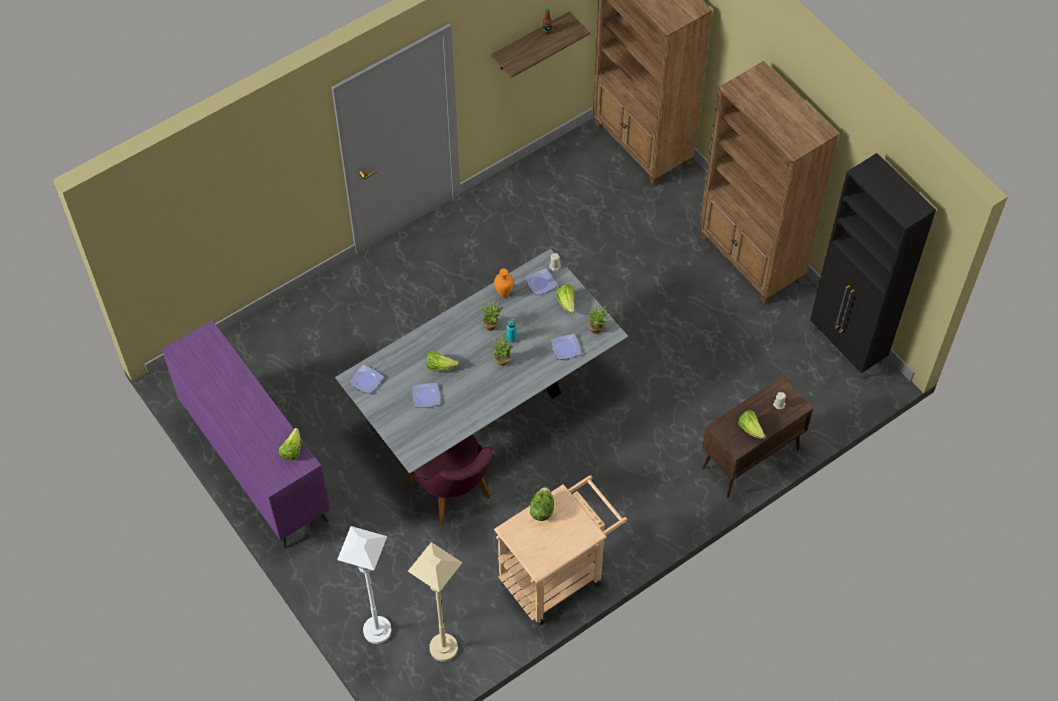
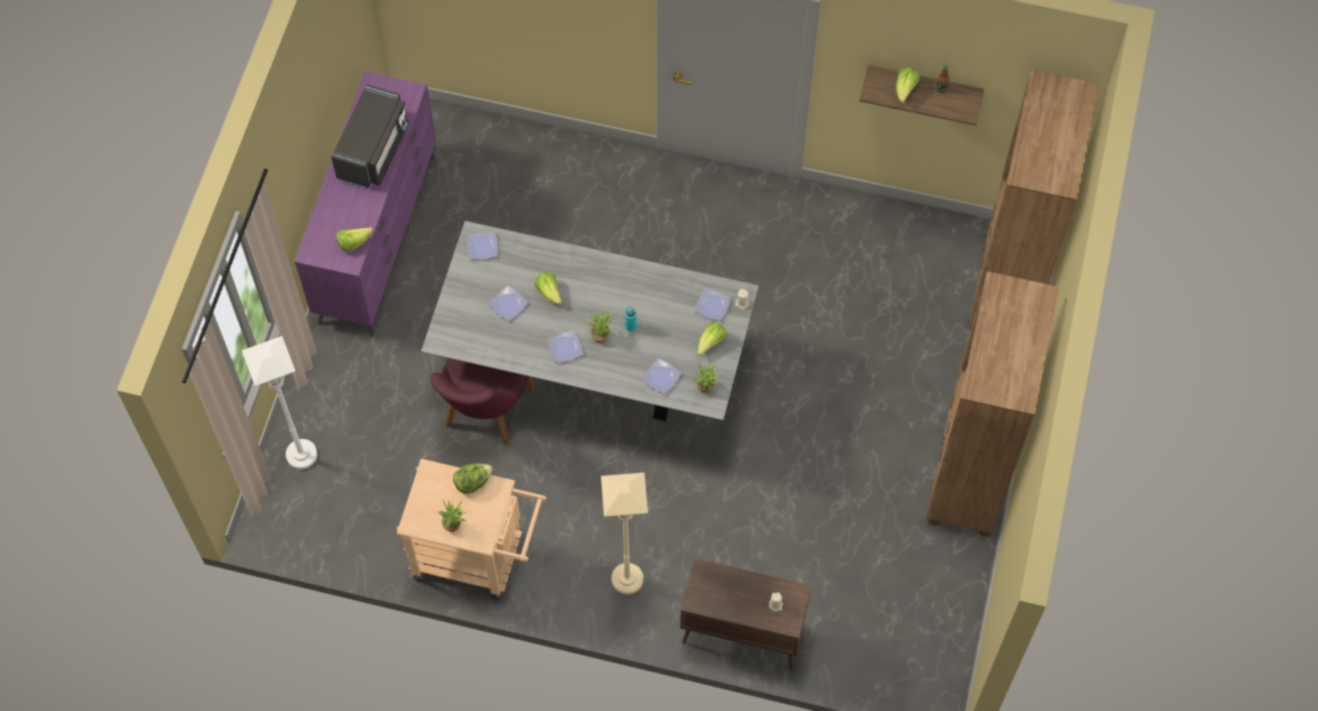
camera: 50 degrees right, 5 degrees up
beige floor lamp [408,542,463,662] -> beige floor lamp moved to [601,473,648,595]
potted plant [480,300,504,331] -> potted plant moved to [438,499,468,532]
orange vase [494,269,514,297] -> none
lettuce [738,410,766,439] -> lettuce moved to [896,67,920,103]
black cabinet [810,153,936,380] -> none
none -> black microwave [331,84,409,189]
none -> plate [548,331,584,363]

